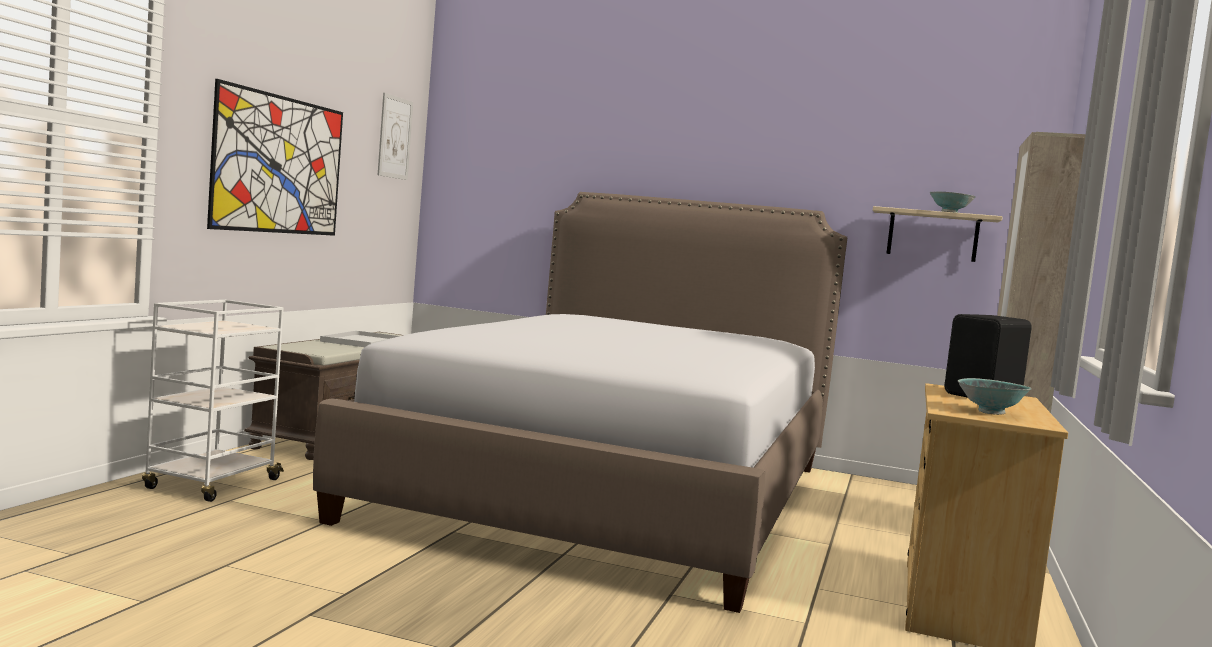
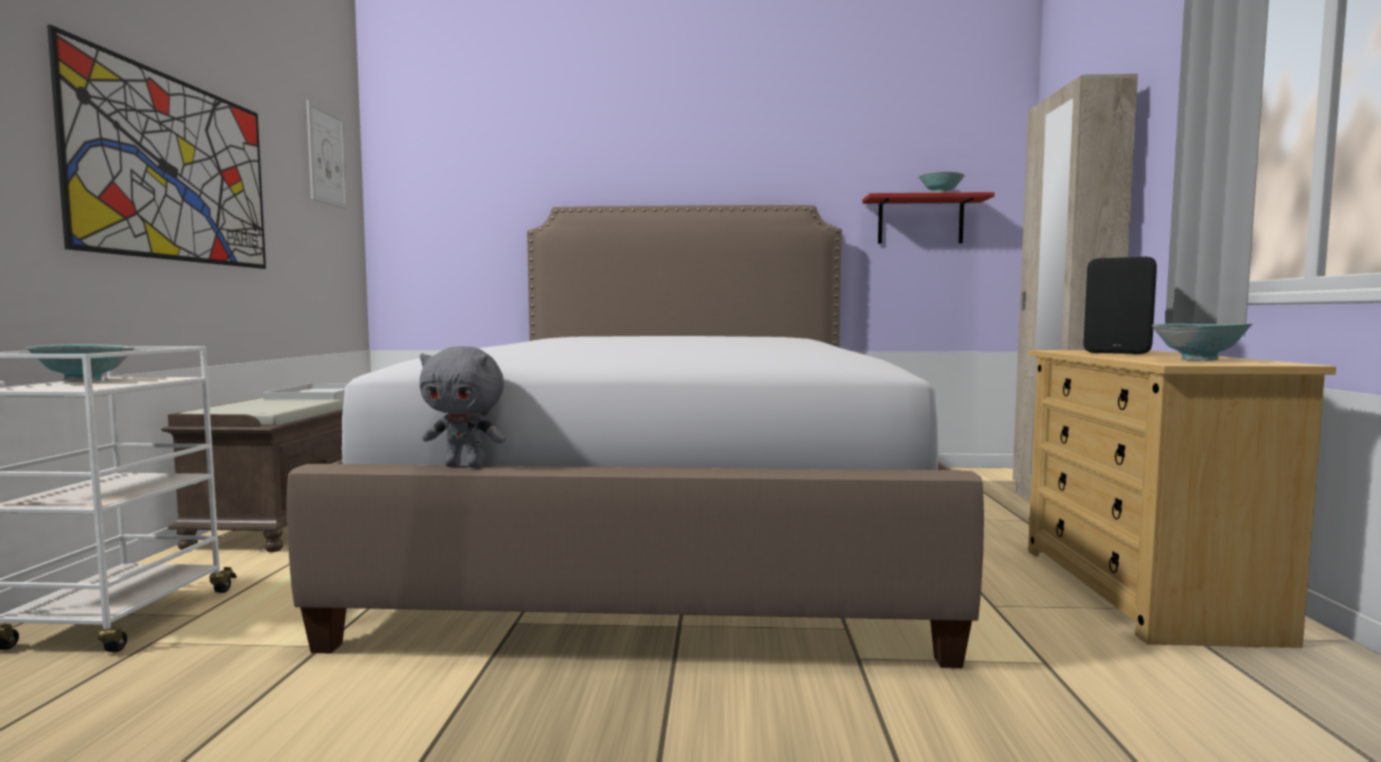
camera: 15 degrees left, 0 degrees up
beige shelf [873,206,1003,262] -> red shelf [862,192,995,244]
none -> bowl [26,344,135,382]
none -> grey plush toy [419,346,506,468]

